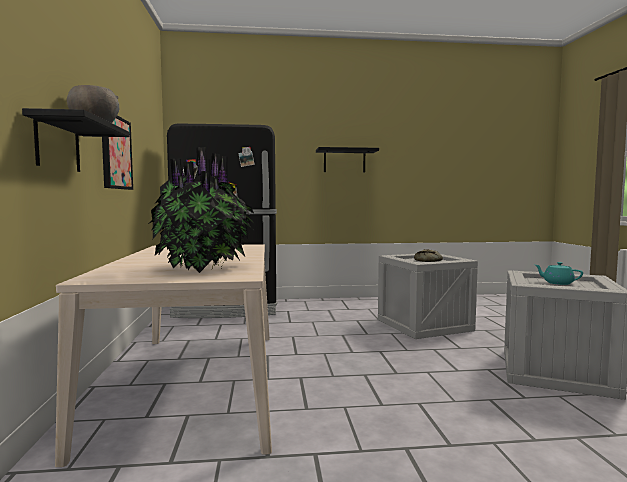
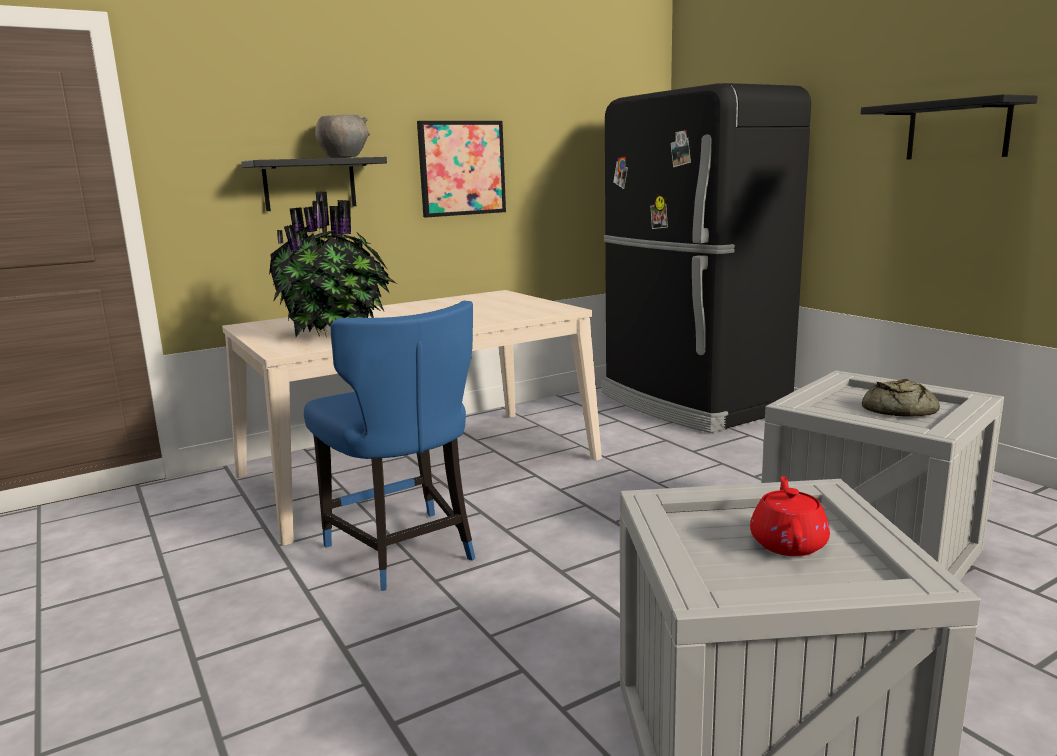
camera: 65 degrees right, 10 degrees up
turquoise teapot [535,262,583,285] -> red teapot [750,476,830,556]
none -> blue chair [304,301,475,591]

